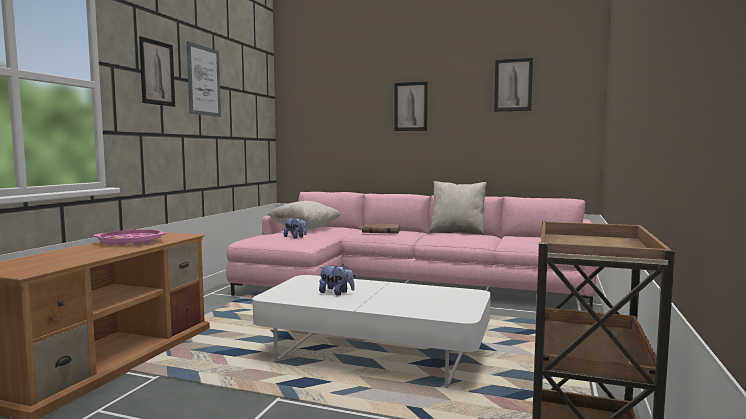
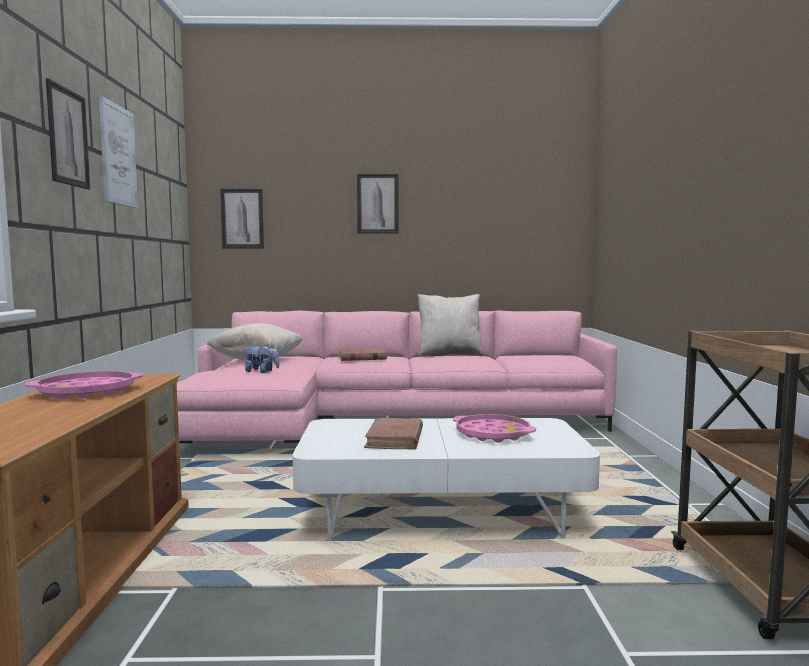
camera: 20 degrees left, 0 degrees up
plush toy [319,264,354,296] -> brown book [364,418,423,449]
picture [494,58,533,112] -> picture moved to [220,189,264,248]
none -> pink tray [453,414,536,443]

